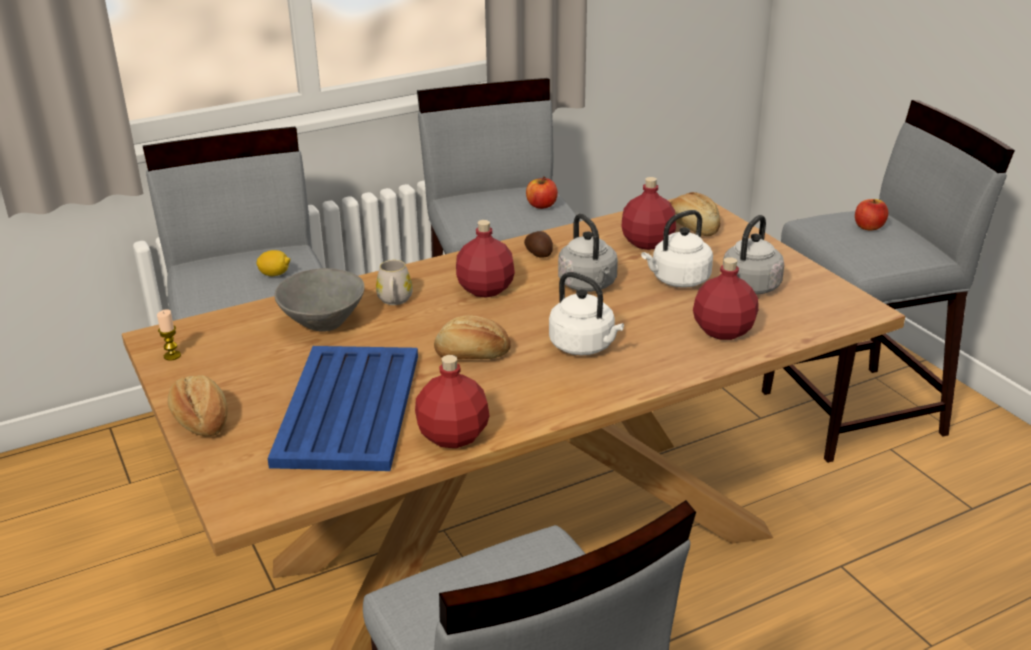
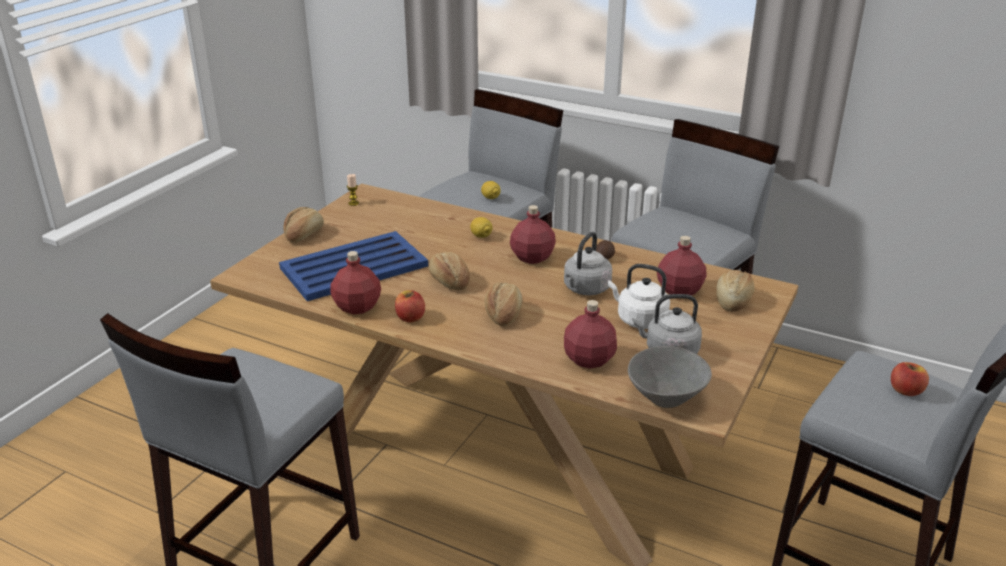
camera: 55 degrees right, 0 degrees up
grey bowl [275,268,365,332] -> grey bowl moved to [628,346,712,408]
white mug [376,260,413,305] -> lemon [470,217,492,238]
apple [526,176,558,209] -> apple moved to [395,290,425,322]
white kettle [549,272,624,355] -> bread [485,282,522,327]

